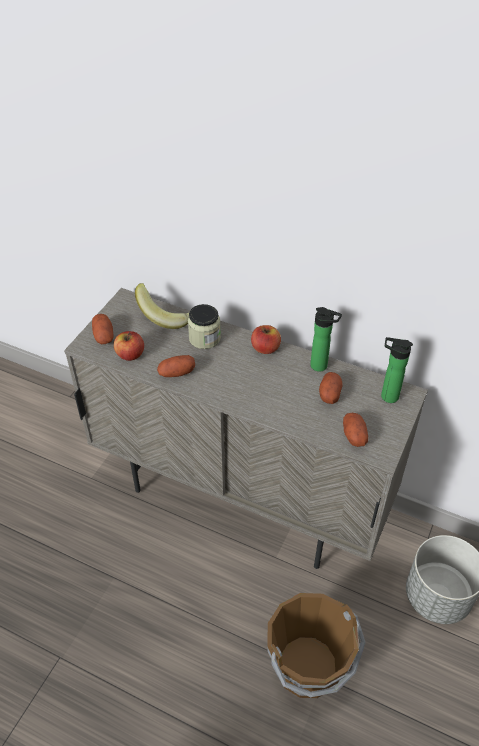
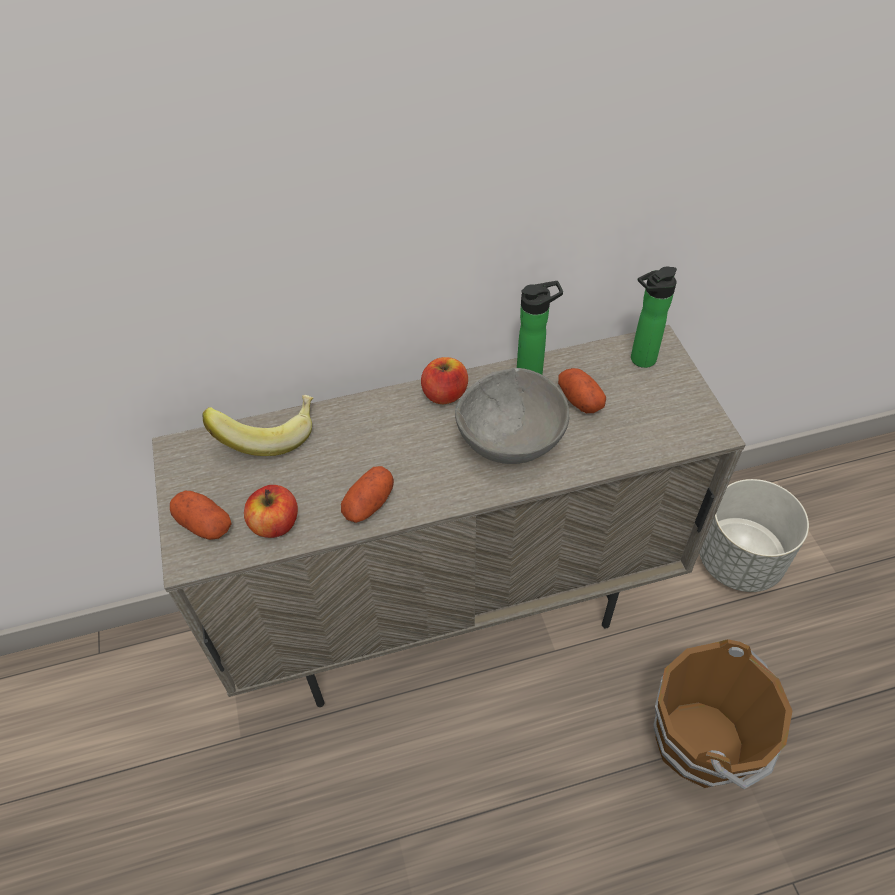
camera: 40 degrees left, 5 degrees up
jar [188,304,221,349] -> none
potato [343,413,368,447] -> none
none -> grey bowl [455,368,569,464]

